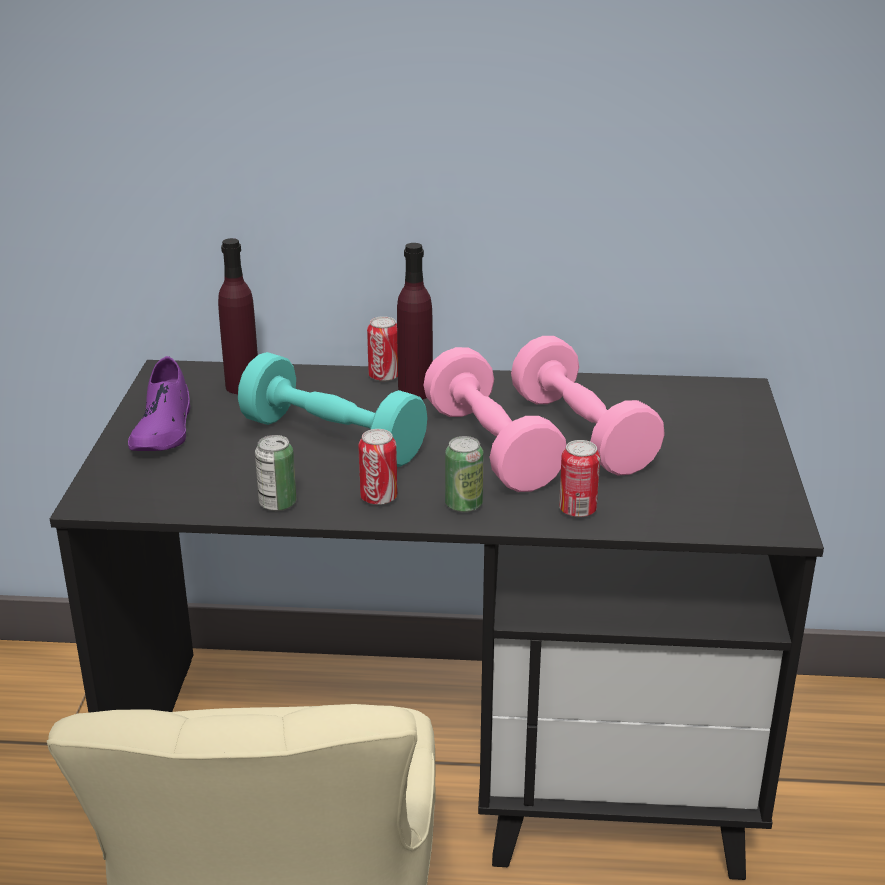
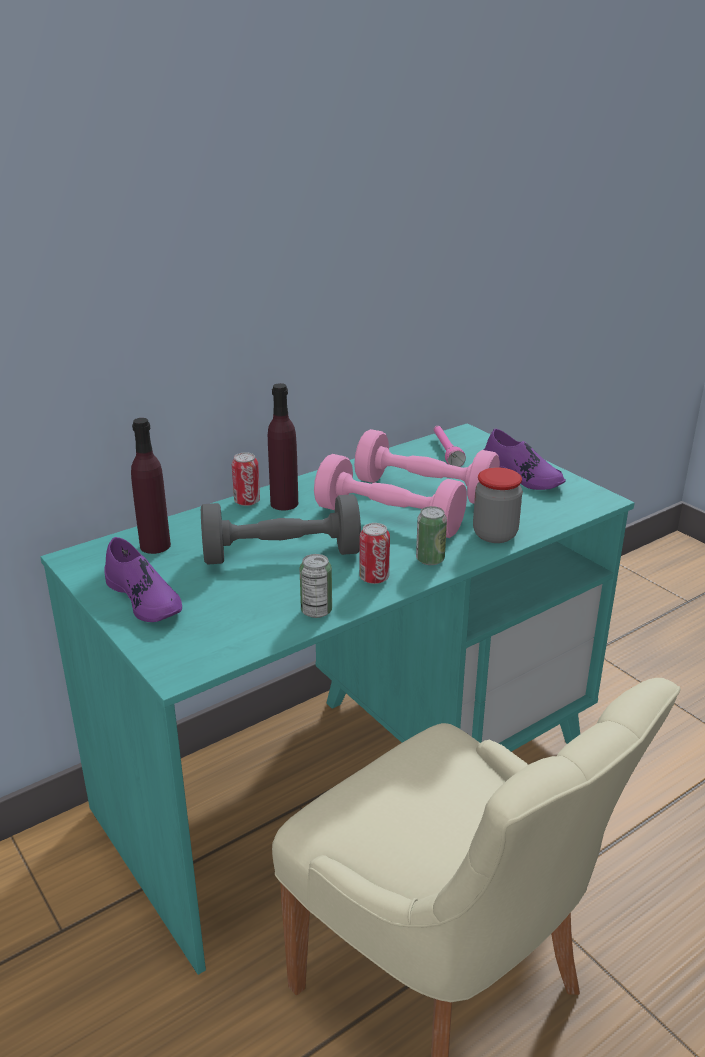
camera: 40 degrees left, 0 degrees up
black desk [50,360,824,880] -> turquoise desk [40,423,635,975]
turquoise dumbbell [238,352,427,467] -> grey dumbbell [201,494,361,565]
can [559,440,600,517] -> jar [473,468,522,543]
none -> pink flashlight [434,426,466,467]
none -> purple shoe [484,429,566,490]

